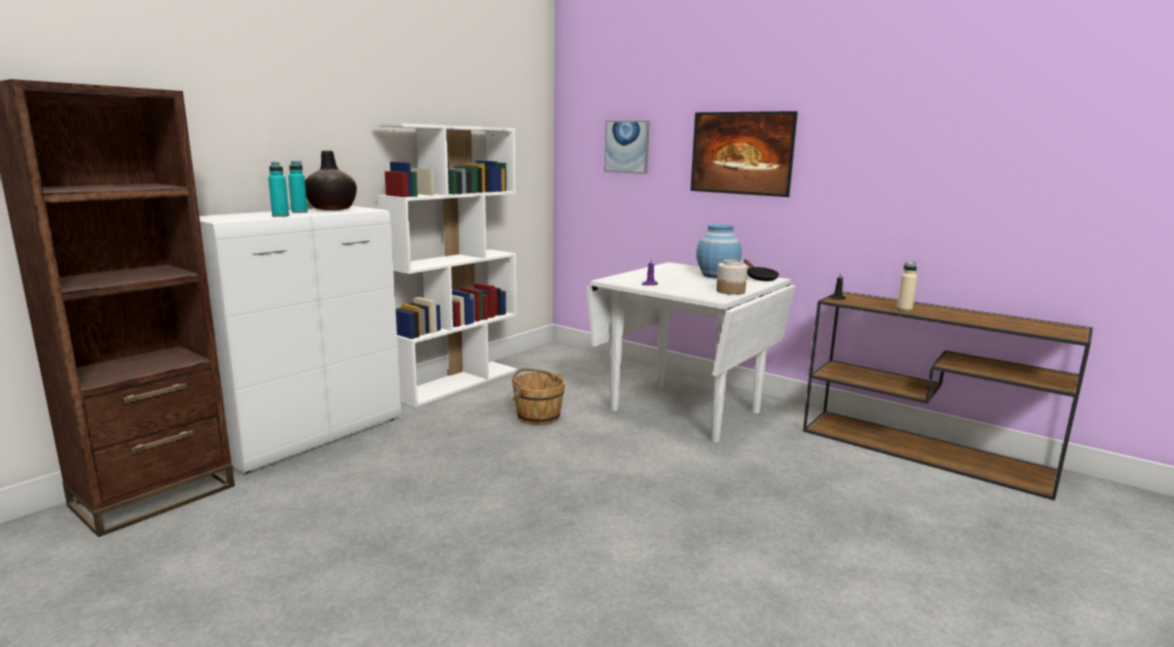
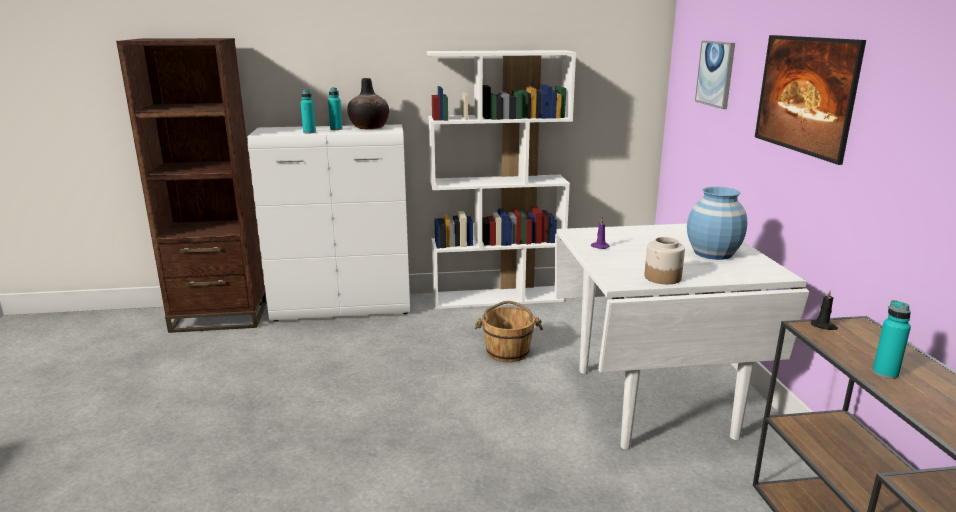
camera: 45 degrees right, 5 degrees up
black frying pan [744,260,779,281] -> none
beige bottle [897,262,917,311] -> turquoise bottle [872,300,911,379]

